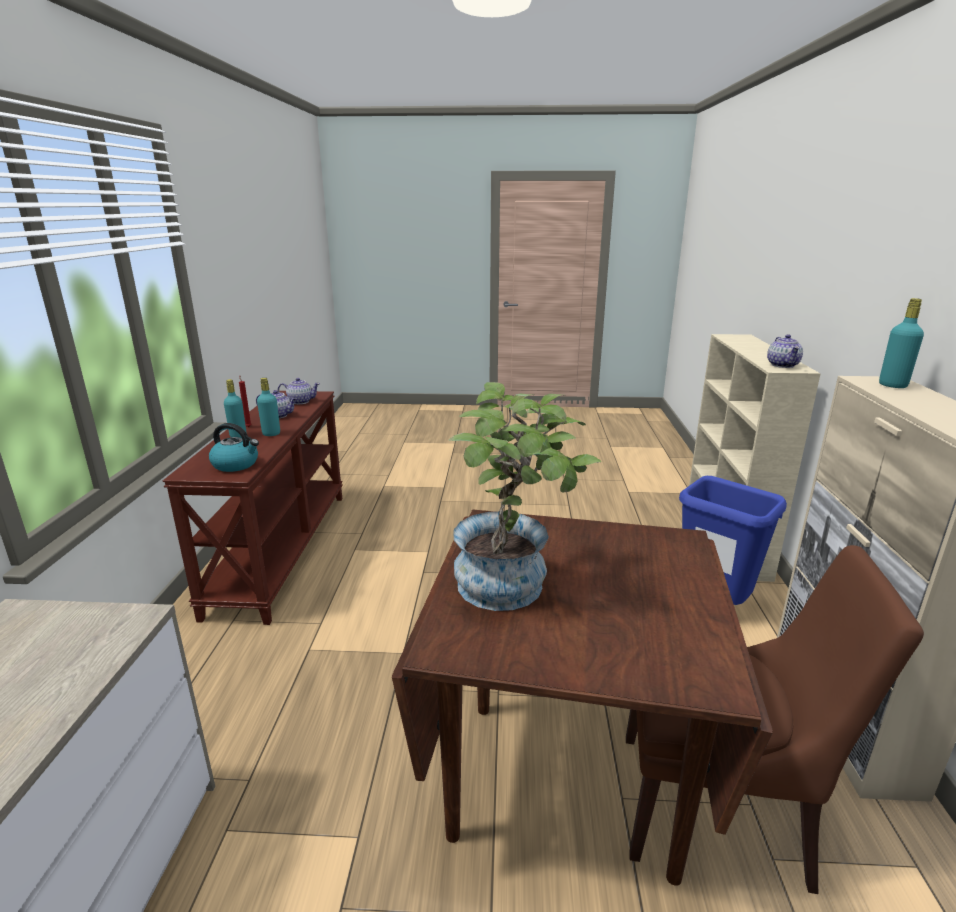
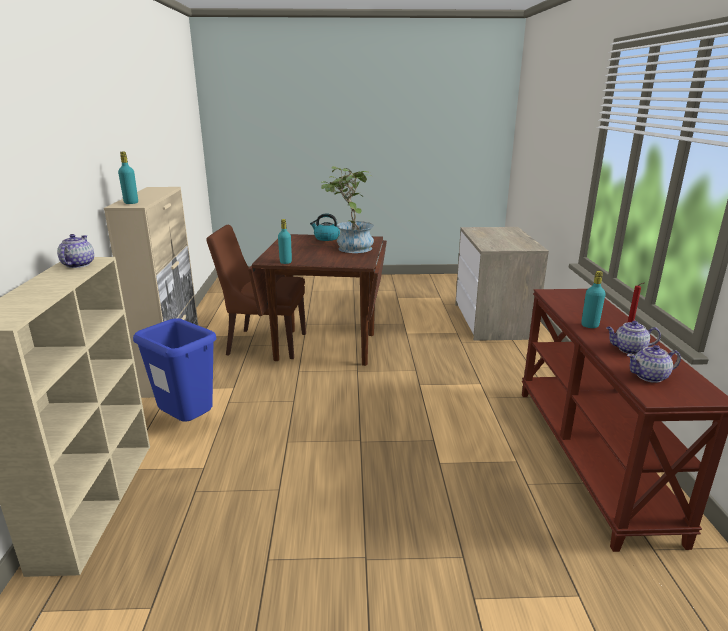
camera: 175 degrees right, 0 degrees up
kettle [209,423,259,472] -> kettle moved to [310,213,340,241]
turquoise bottle [224,379,246,438] -> turquoise bottle moved to [278,219,292,264]

